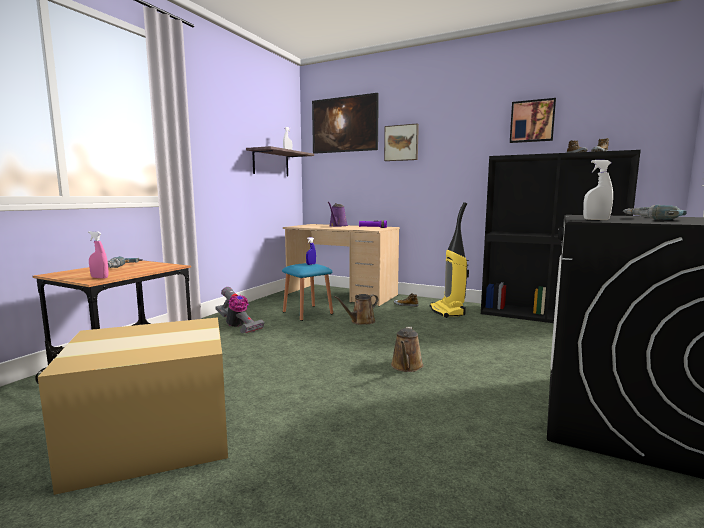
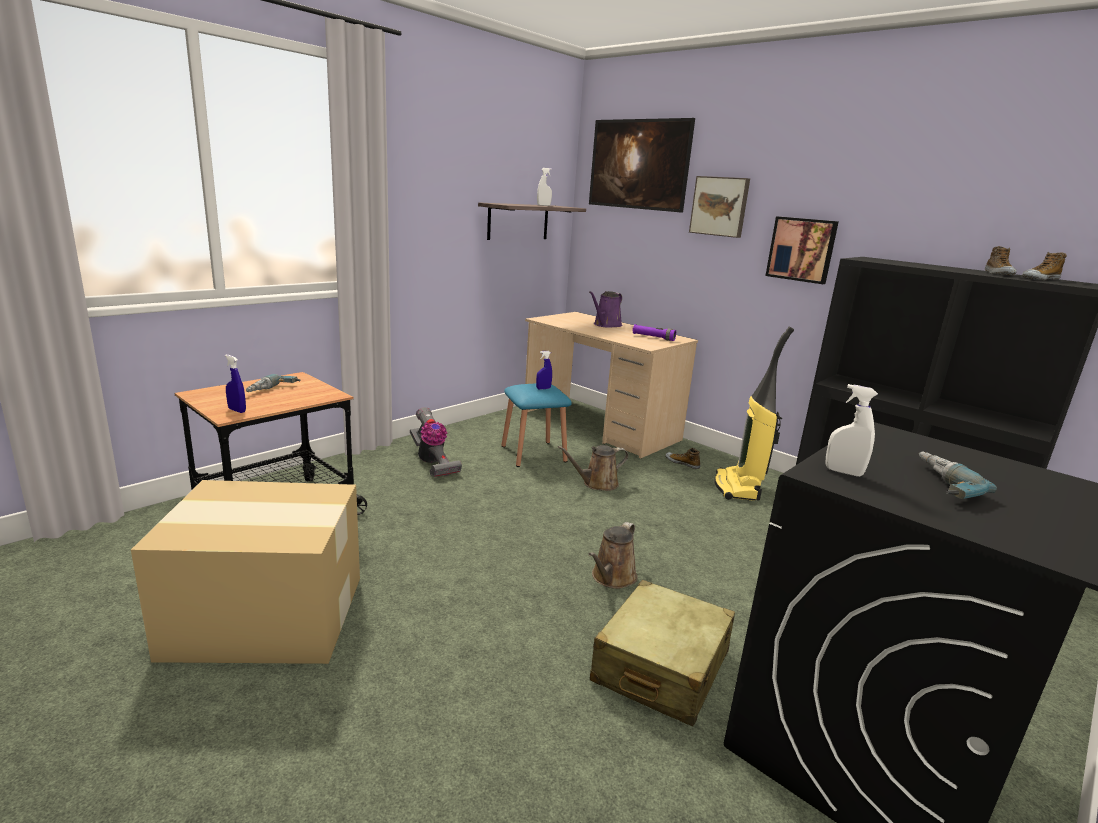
camera: 15 degrees right, 10 degrees up
pink spray bottle [88,231,109,279] -> blue spray bottle [225,355,246,413]
picture [510,98,556,143] -> picture moved to [765,216,839,284]
none -> beige suitcase [590,580,735,726]

